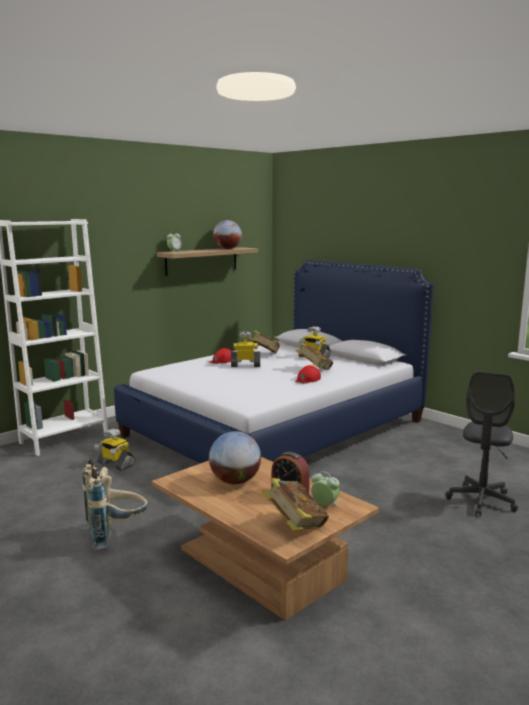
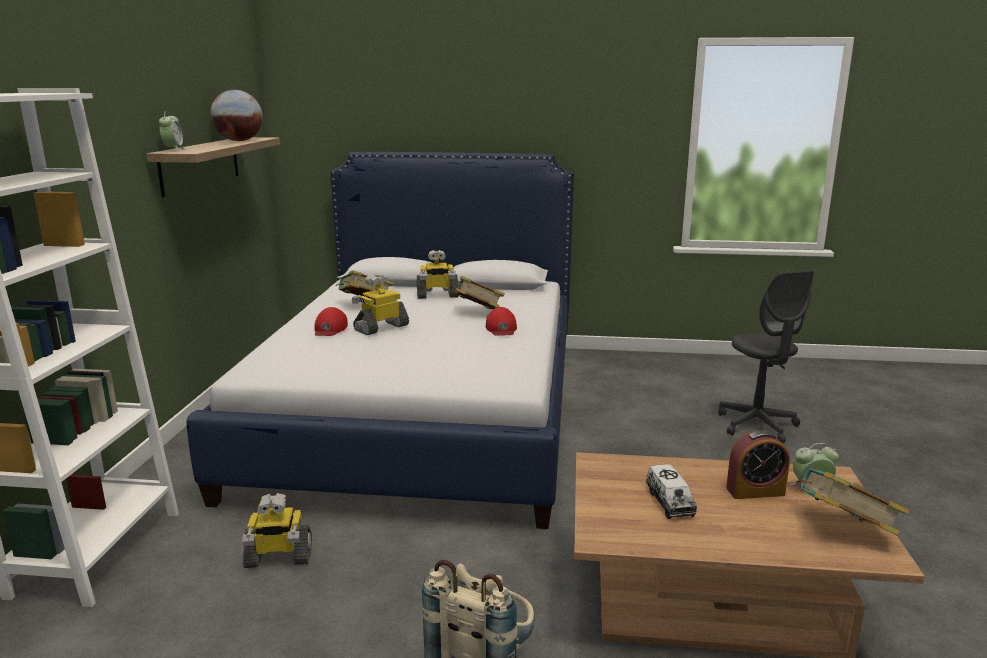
camera: 40 degrees left, 5 degrees up
globe [209,431,261,484] -> toy truck [646,464,697,519]

